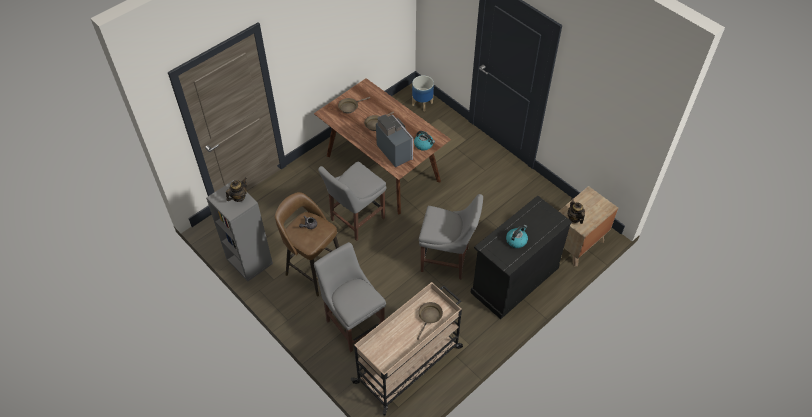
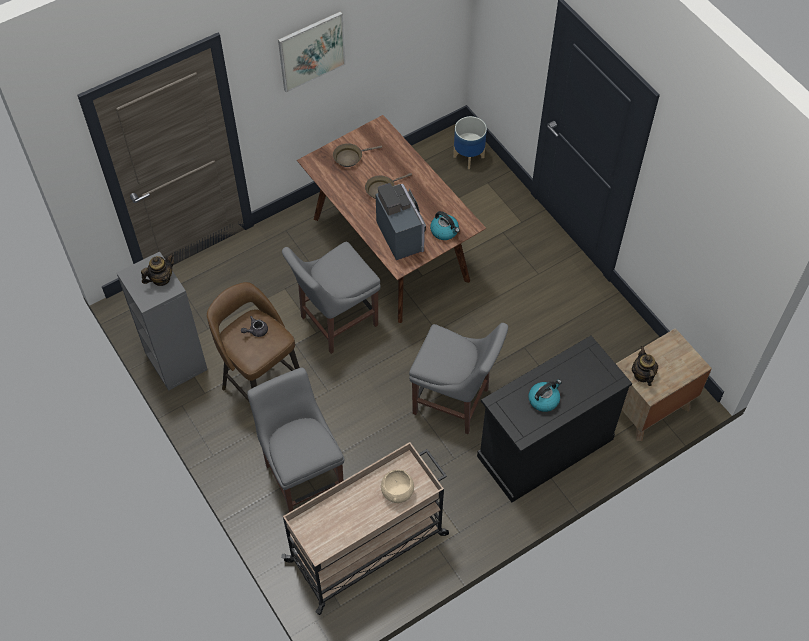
camera: 10 degrees right, 5 degrees up
brown frying pan [417,302,443,340] -> beige bowl [381,469,414,503]
none -> picture [278,11,346,92]

